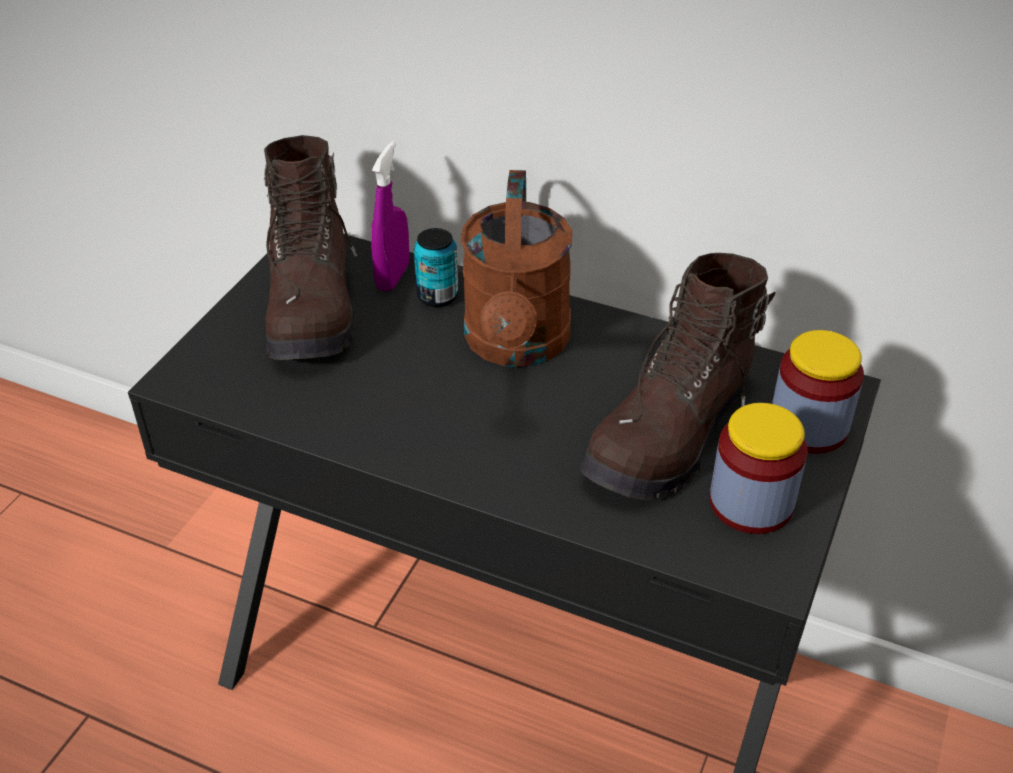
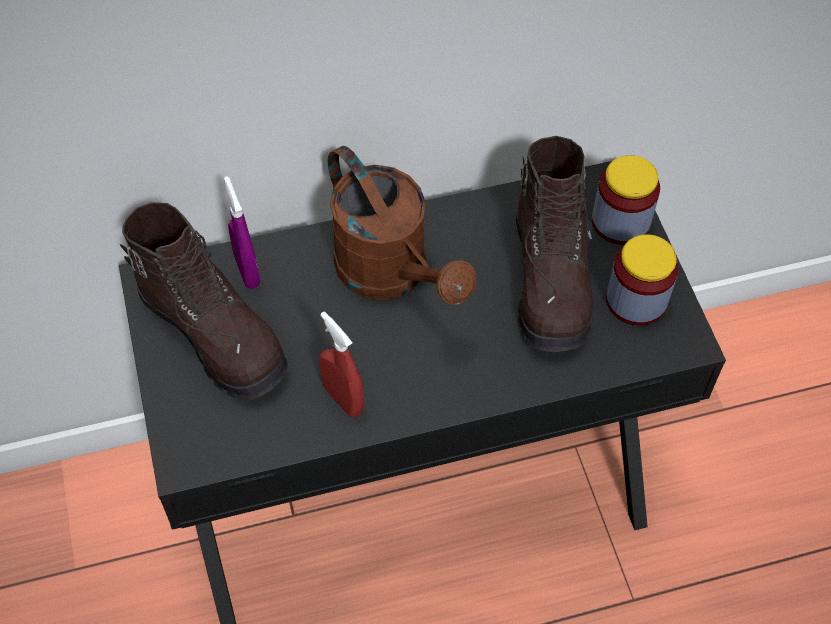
camera: 40 degrees left, 15 degrees up
can [414,228,458,307] -> none
none -> red spray bottle [319,311,364,417]

